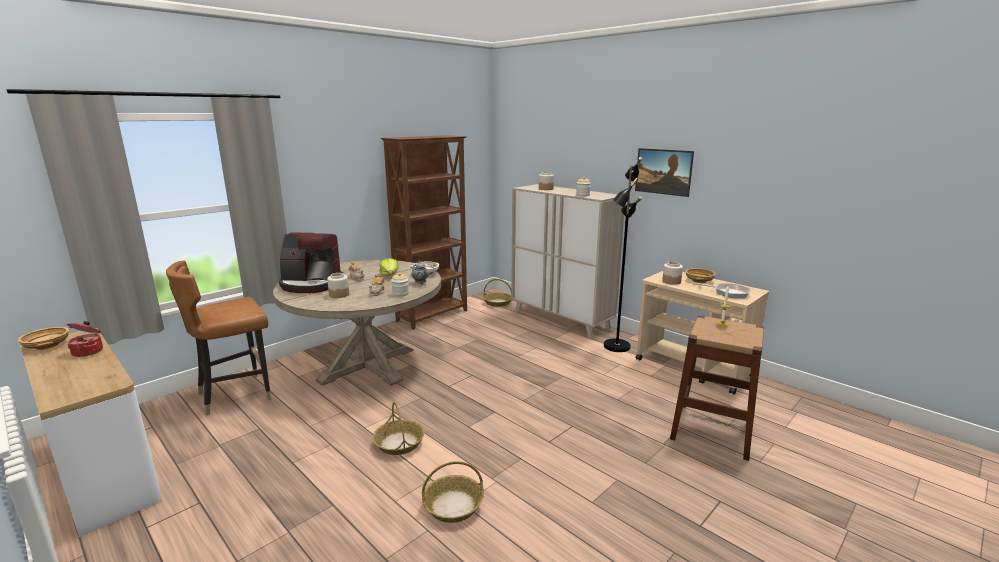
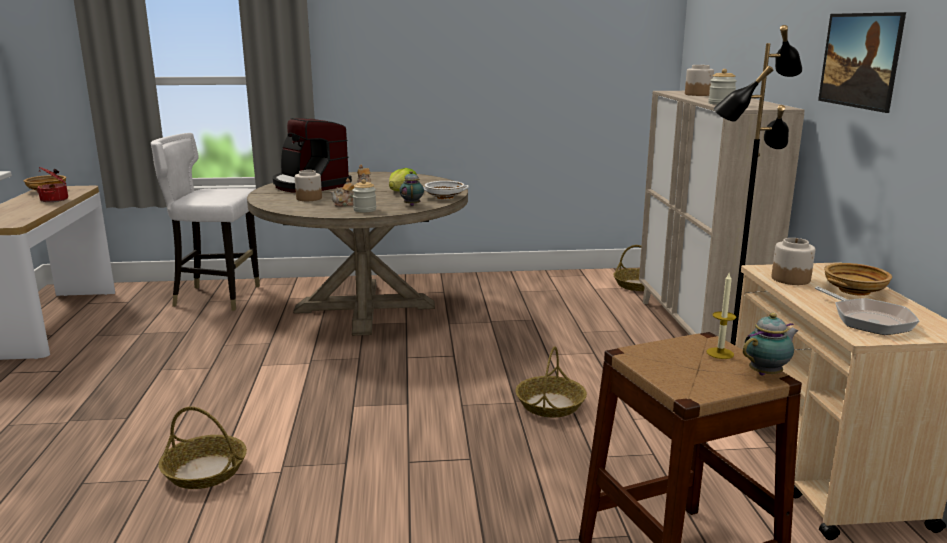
camera: 40 degrees right, 0 degrees up
brown chair [166,260,271,415] -> white chair [151,133,260,311]
basket [372,402,425,455] -> basket moved to [516,346,587,417]
brown bookcase [381,135,467,330] -> none
none -> teapot [743,313,799,376]

